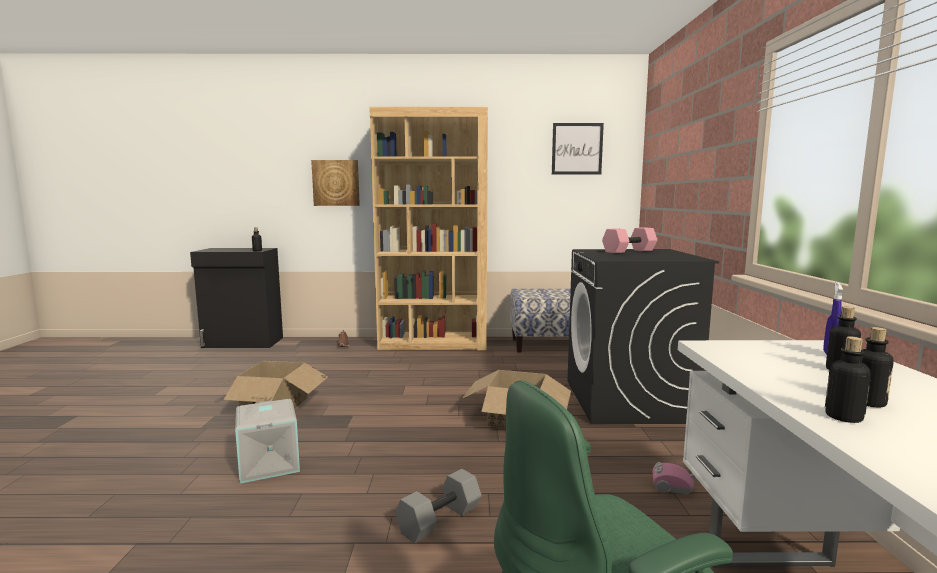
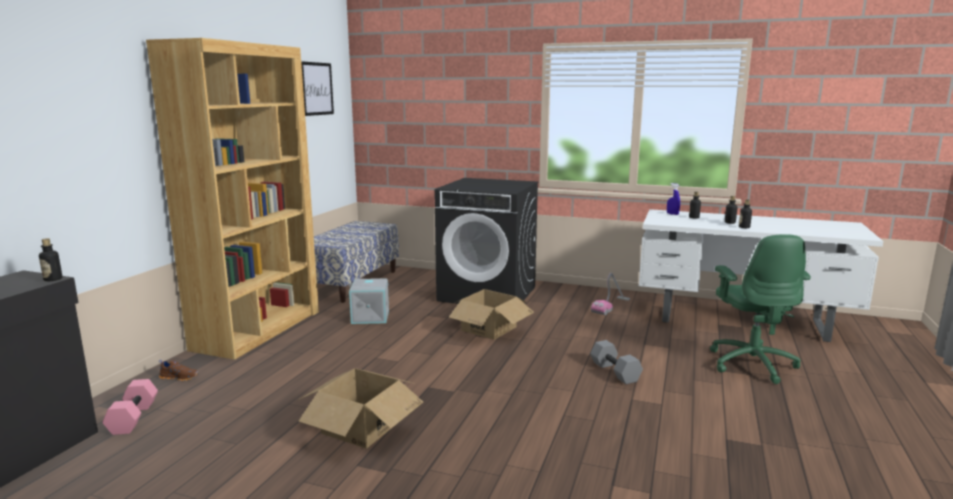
camera: 70 degrees left, 5 degrees up
grey storage box [235,399,300,484] -> grey storage box moved to [349,278,389,324]
picture [311,160,360,206] -> none
pink dumbbell [602,227,657,253] -> pink dumbbell moved to [102,379,158,435]

